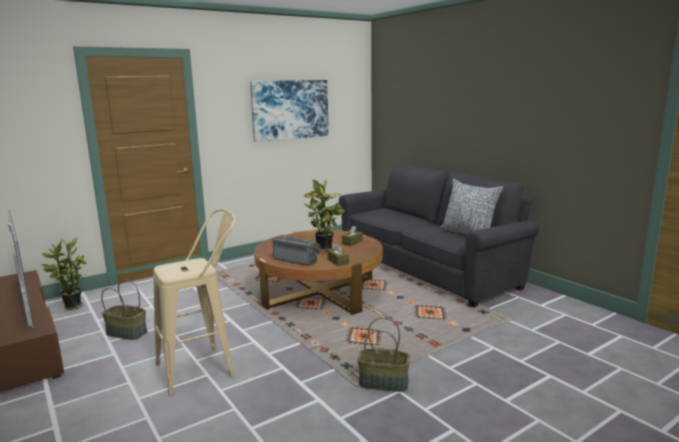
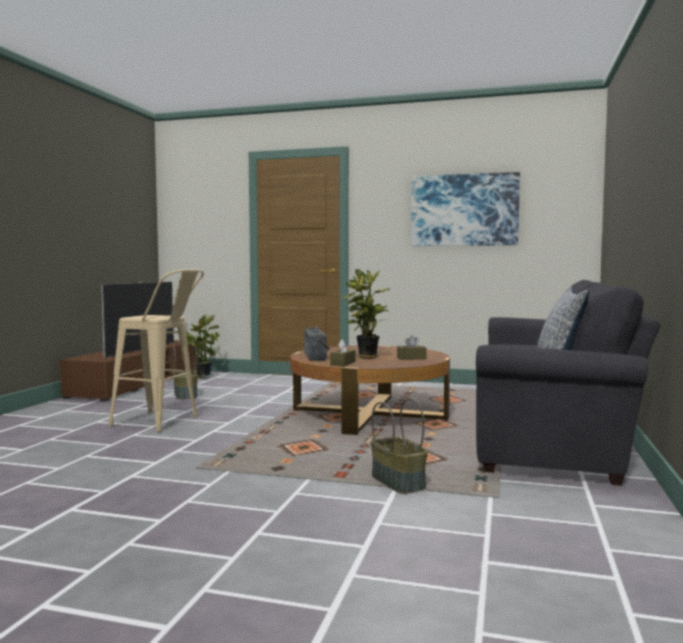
camera: 50 degrees right, 10 degrees down
basket [358,317,410,392] -> basket moved to [371,398,428,494]

